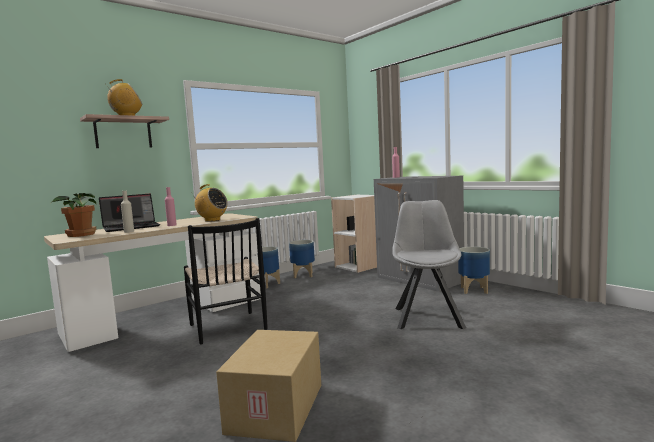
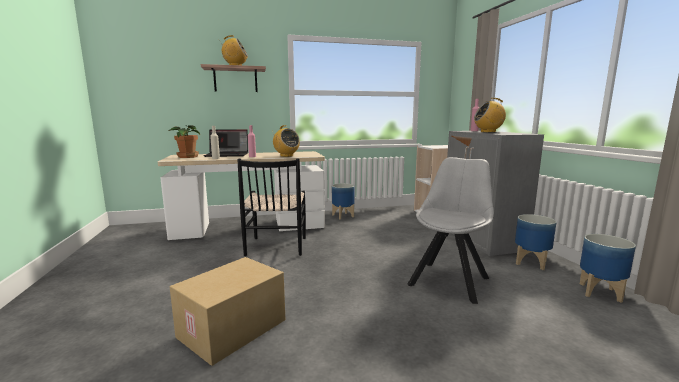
camera: 25 degrees right, 5 degrees up
planter [289,240,315,278] -> planter moved to [580,234,636,303]
none -> radio [474,98,506,133]

